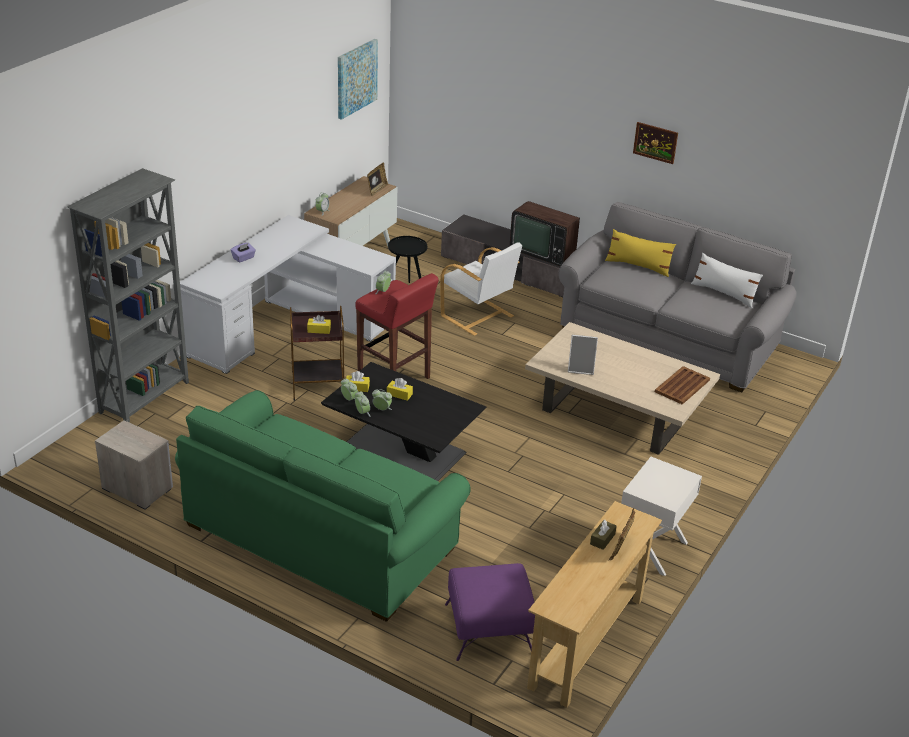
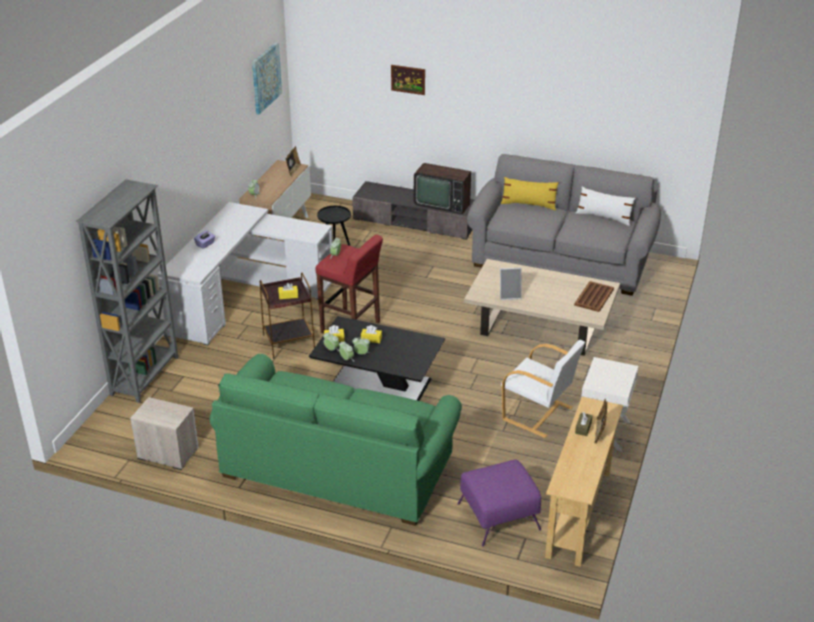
camera: 10 degrees left, 0 degrees up
white armchair [440,242,523,336] -> white armchair moved to [501,340,585,438]
picture [633,122,678,164] -> picture moved to [391,65,425,95]

